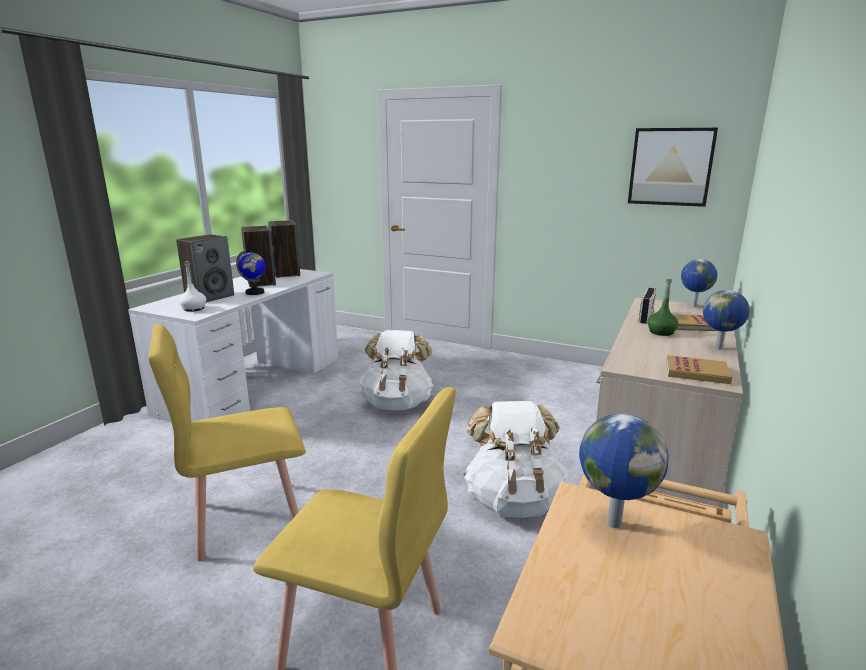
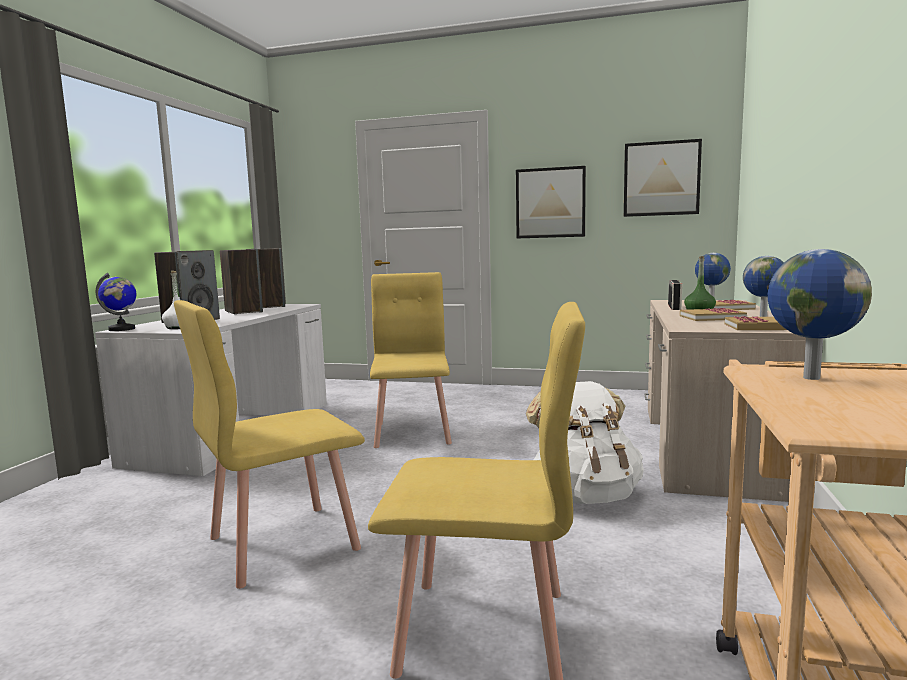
camera: 10 degrees left, 10 degrees down
globe [236,249,265,295] -> globe moved to [96,273,136,331]
white backpack [359,330,434,410] -> yellow chair [370,272,452,448]
none -> picture [516,166,586,238]
none -> book [680,308,747,321]

